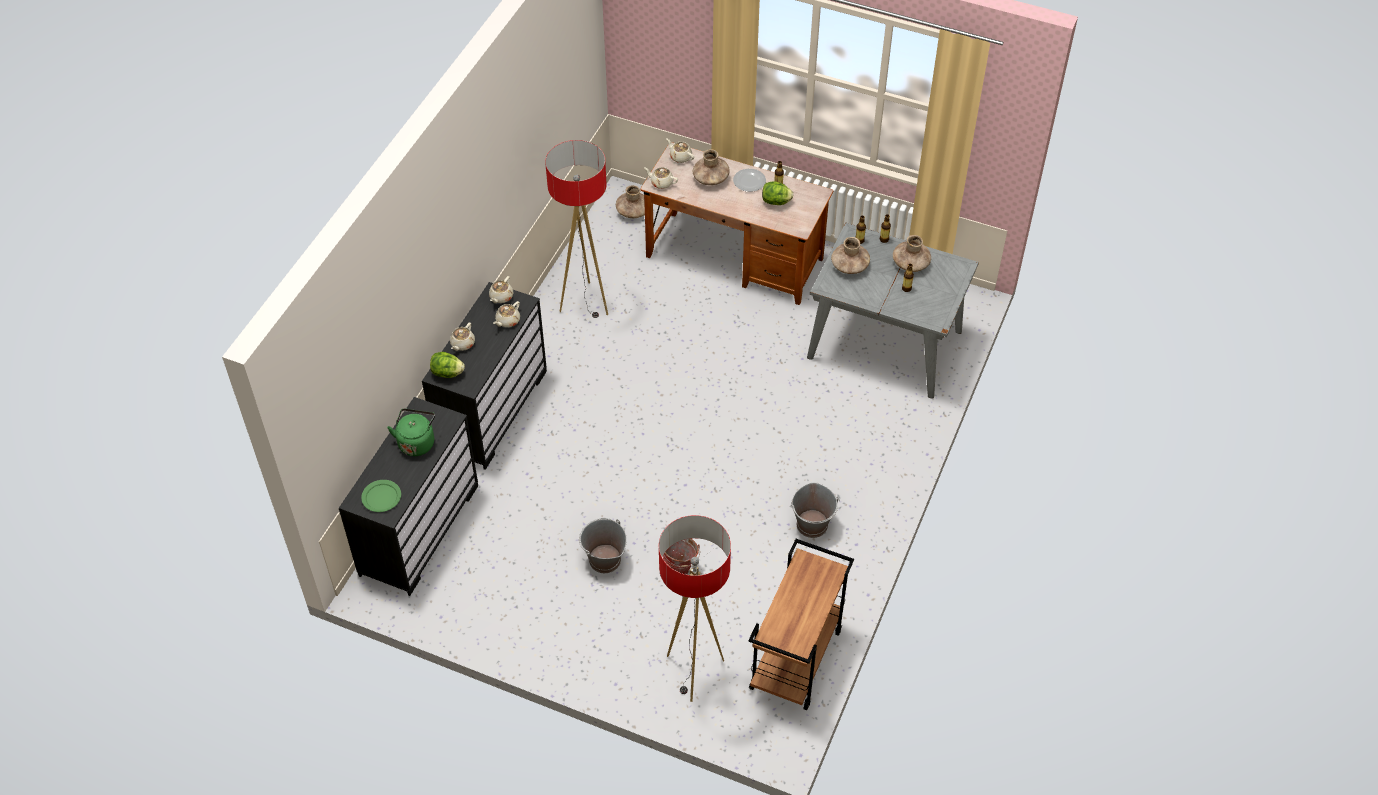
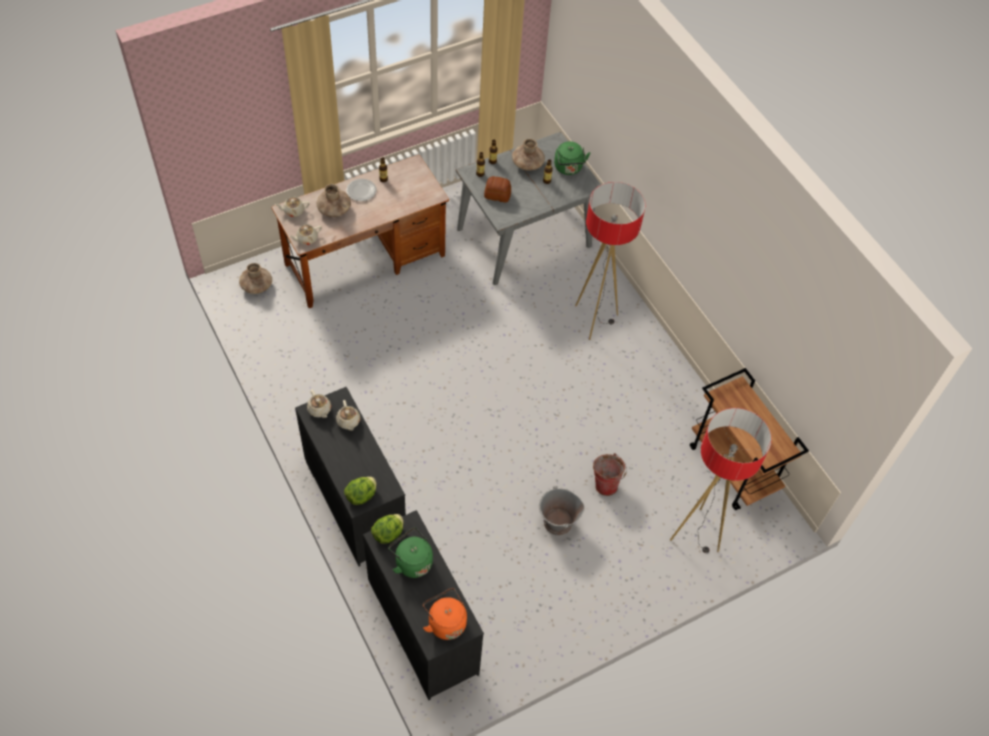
camera: 55 degrees left, 5 degrees up
green plate [361,480,401,512] -> orange kettle [423,588,467,640]
beige teapot [450,323,475,351] -> none
floor lamp [545,140,608,318] -> floor lamp moved to [575,182,645,340]
lettuce [762,181,793,205] -> lettuce moved to [371,514,404,544]
grey bucket [790,482,840,538] -> none
brown vase [831,237,870,274] -> bread [484,176,511,202]
none -> green kettle [554,141,590,175]

